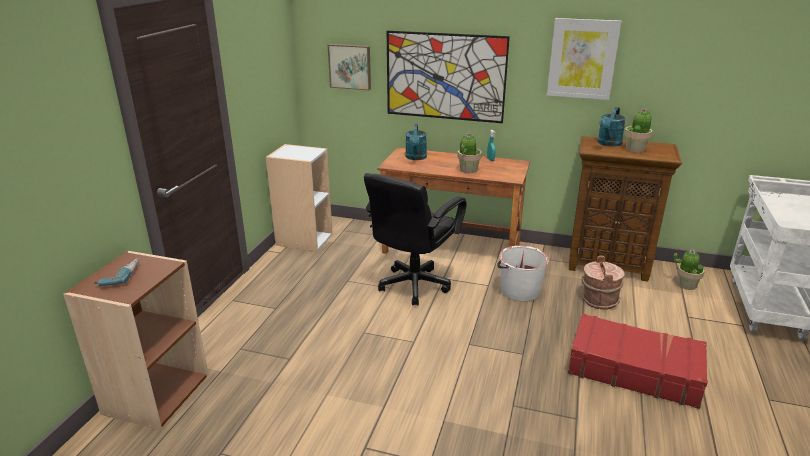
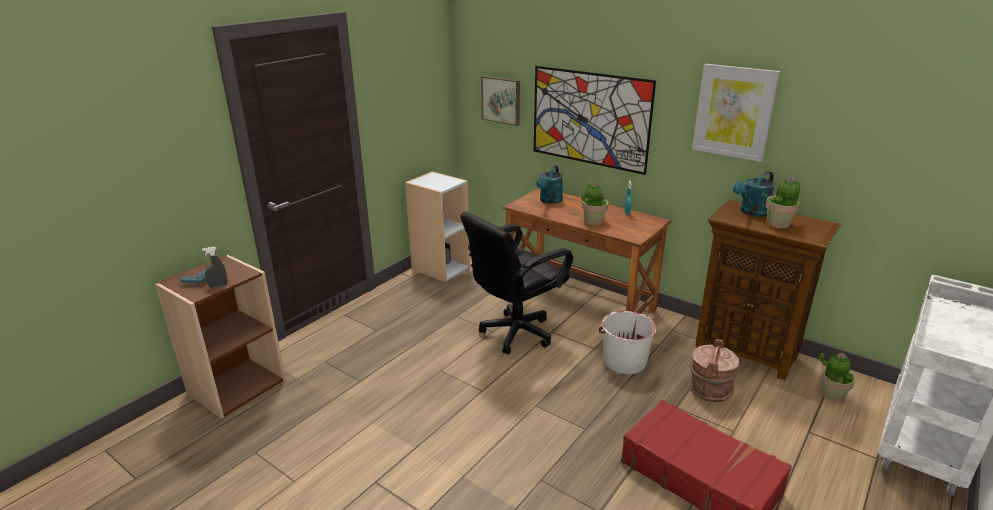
camera: 20 degrees right, 0 degrees up
none -> grey spray bottle [202,247,228,288]

